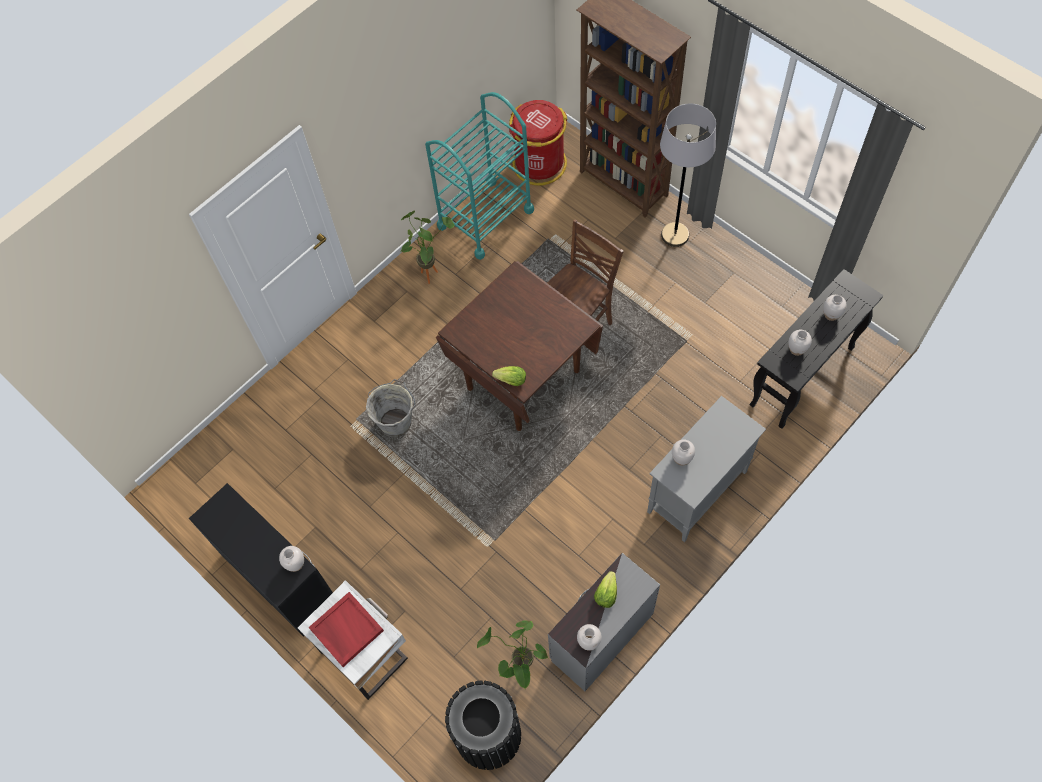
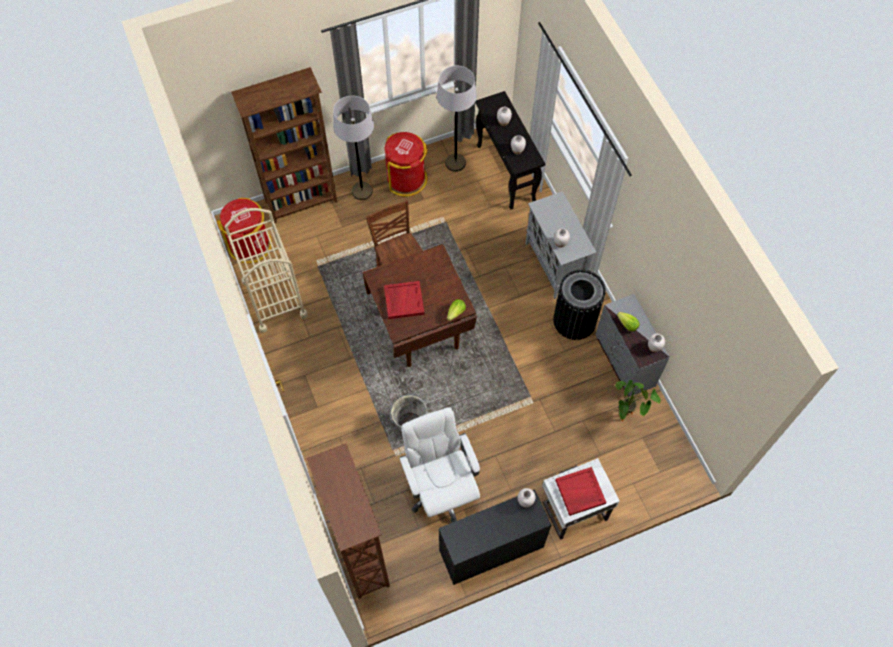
camera: 70 degrees left, 0 degrees up
potted plant [401,211,455,284] -> none
turquoise cart [425,92,534,260] -> beige cart [225,208,308,333]
black trash can [445,680,521,770] -> black trash can moved to [553,269,606,340]
none -> brown bookcase [307,443,390,599]
none -> red tray [384,281,424,319]
none -> red trash can [385,132,428,196]
none -> white office chair [399,407,480,523]
none -> grey floor lamp [437,66,477,172]

